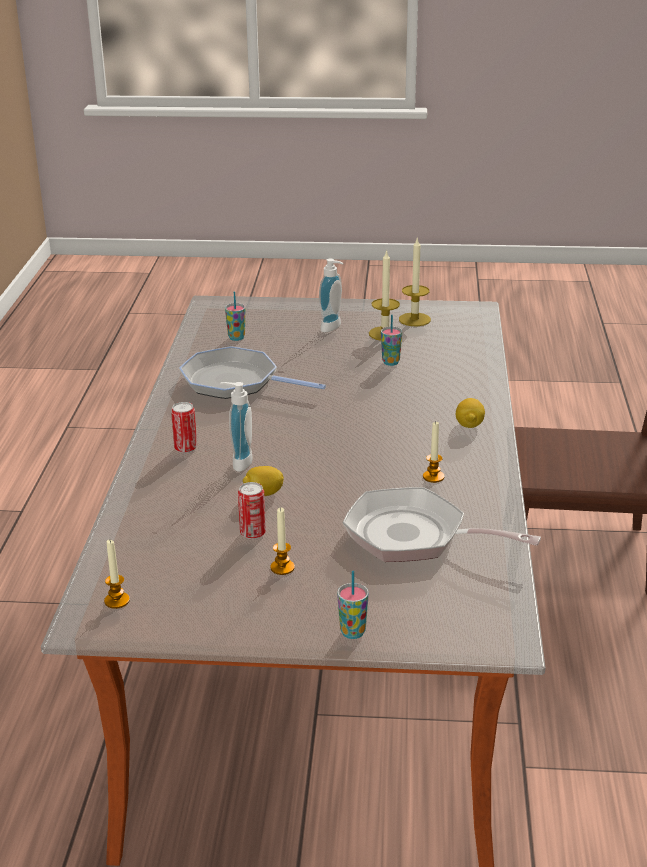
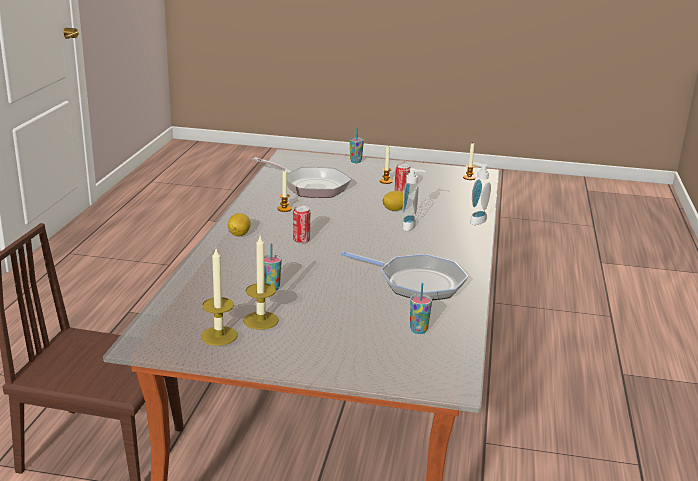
camera: 175 degrees left, 5 degrees down
can [171,402,197,453] -> can moved to [293,206,310,244]
soap dispenser [319,259,344,332] -> soap dispenser moved to [470,162,491,225]

